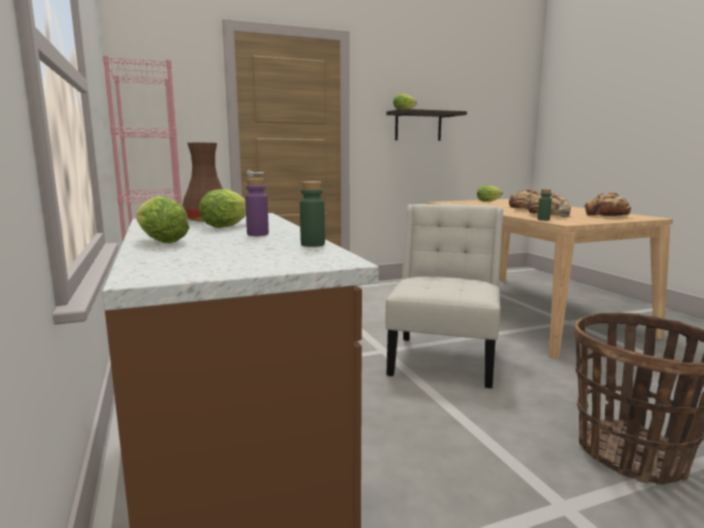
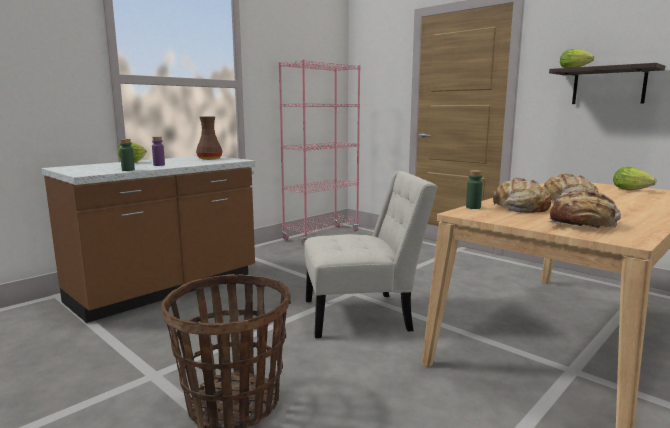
camera: 65 degrees right, 0 degrees up
lettuce [199,189,246,228] -> none

